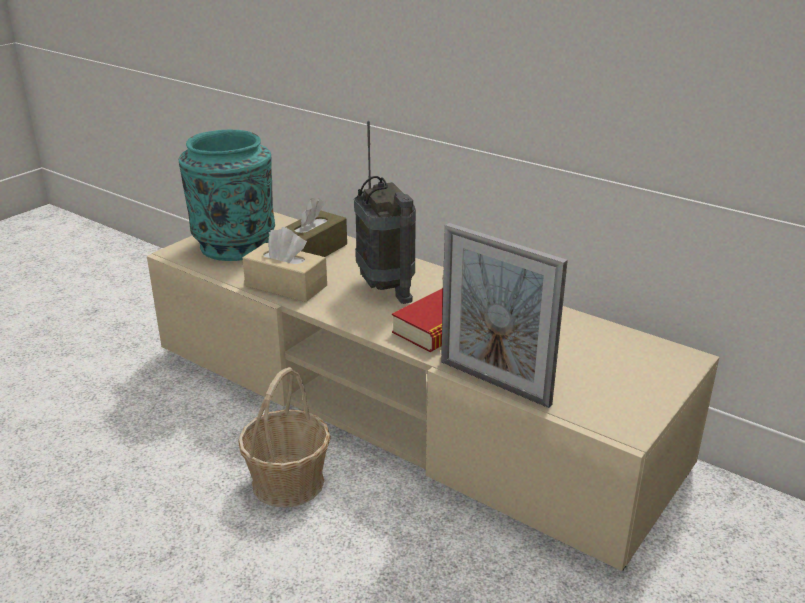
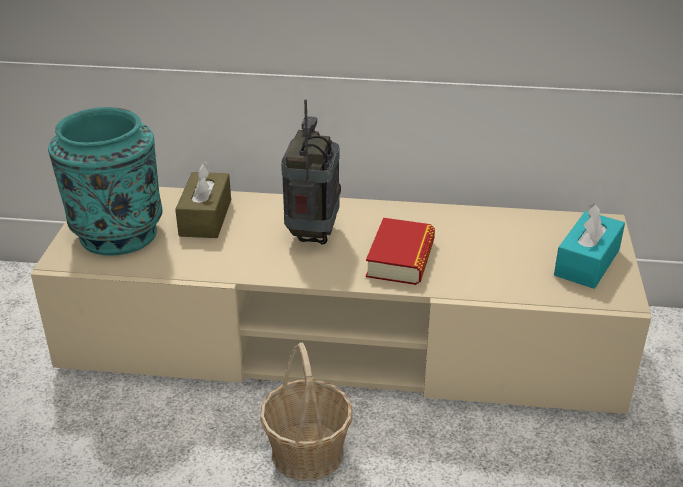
camera: 30 degrees left, 5 degrees up
beige tissue box [243,227,327,302] -> none
radio [354,121,416,304] -> radio turned 120 degrees counterclockwise [281,99,341,244]
picture frame [441,223,568,408] -> none
none -> turquoise tissue box [554,204,625,289]

